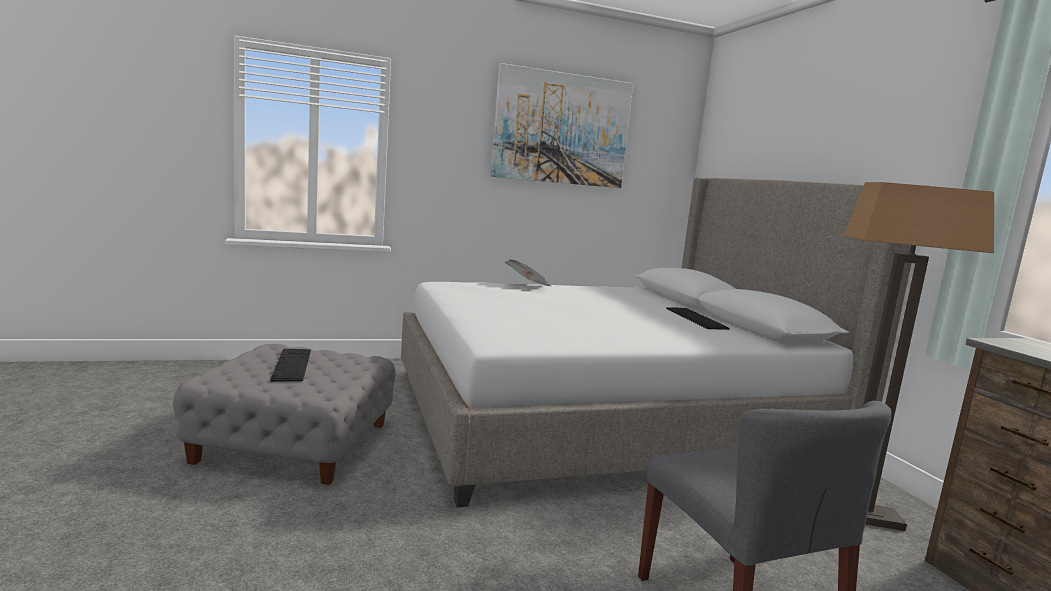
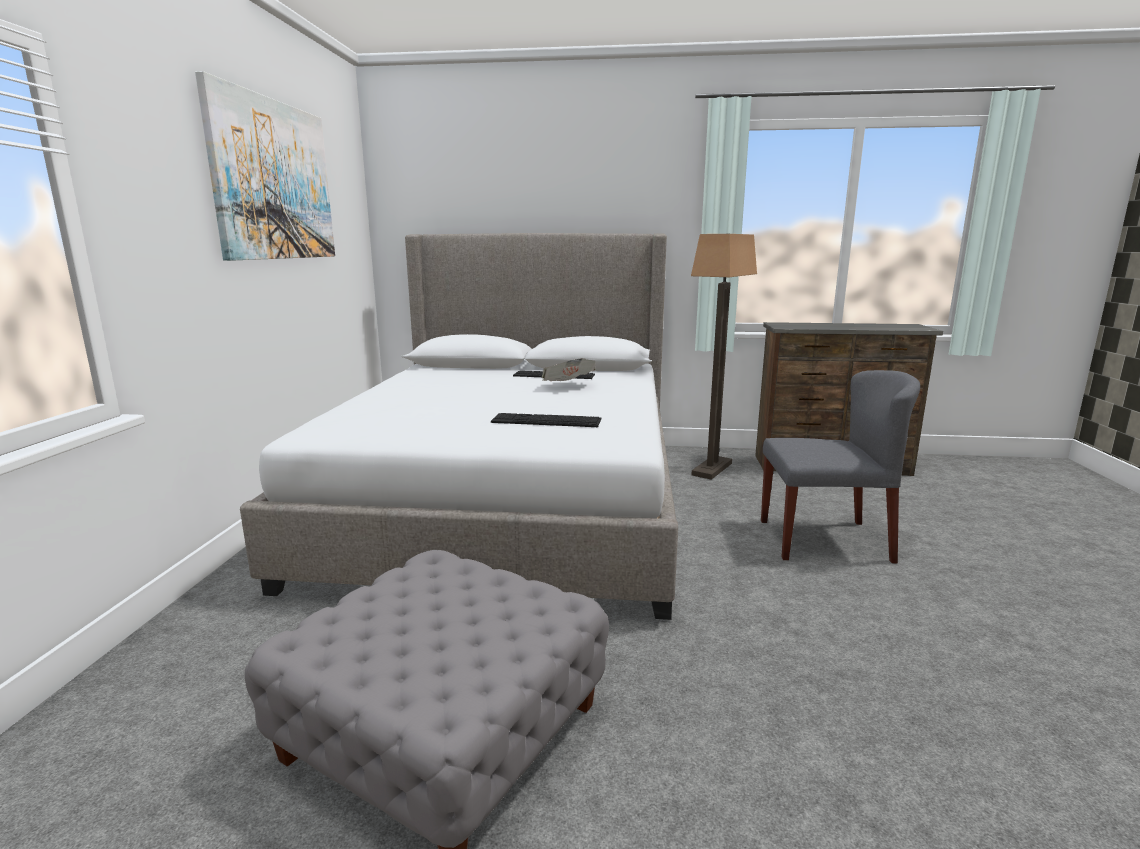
camera: 65 degrees left, 5 degrees up
keyboard [270,349,311,382] -> keyboard moved to [491,413,601,427]
newspaper [505,260,551,286] -> newspaper moved to [542,358,596,381]

